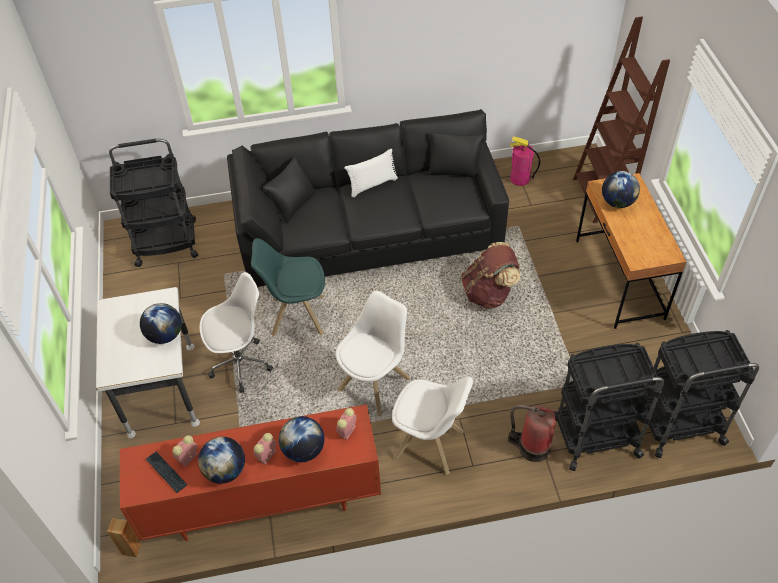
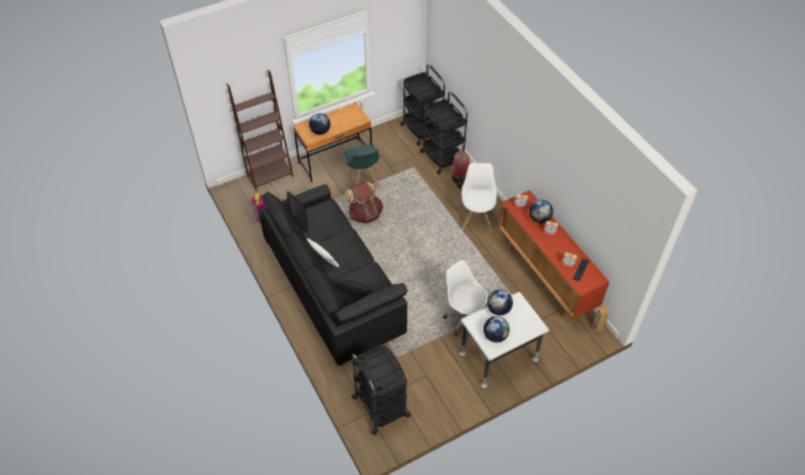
camera: 110 degrees left, 0 degrees up
globe [198,437,245,484] -> globe moved to [483,316,510,343]
turquoise chair [251,238,325,336] -> turquoise chair moved to [344,145,381,189]
white chair [335,291,410,416] -> none

